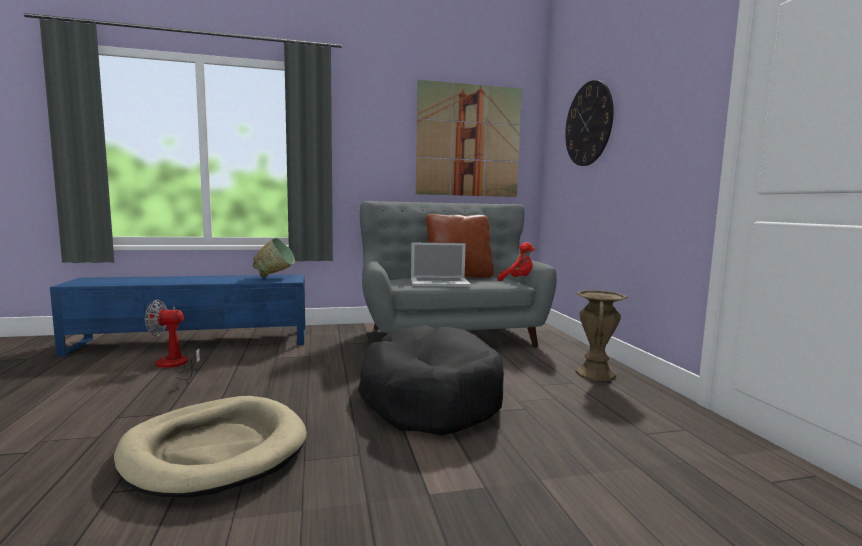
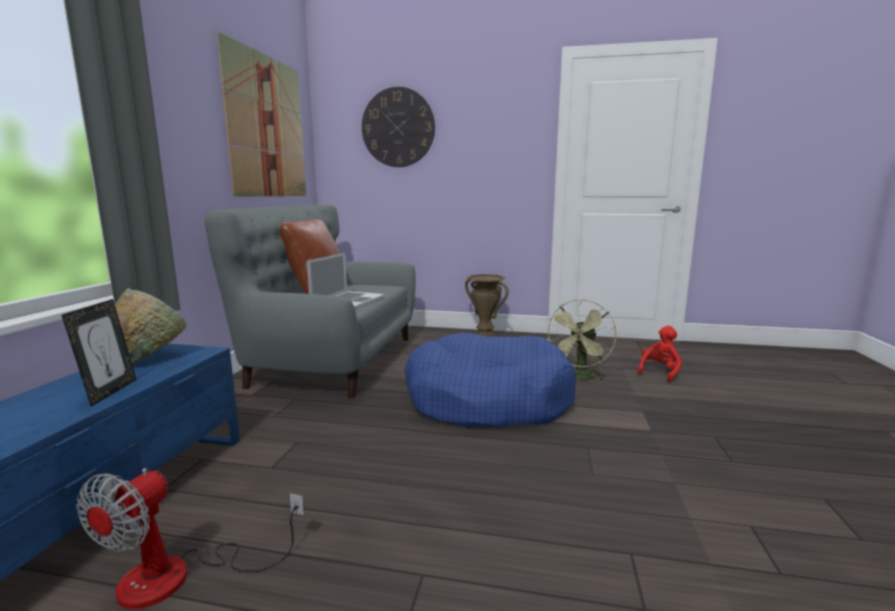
camera: 65 degrees left, 5 degrees up
beige dog bed [114,396,307,498] -> none
black dog bed [358,325,504,435] -> blue dog bed [404,333,576,427]
red plush toy [498,242,535,281] -> red plush toy moved to [637,326,682,382]
none -> picture frame [62,299,137,407]
none -> green fan [545,299,616,381]

